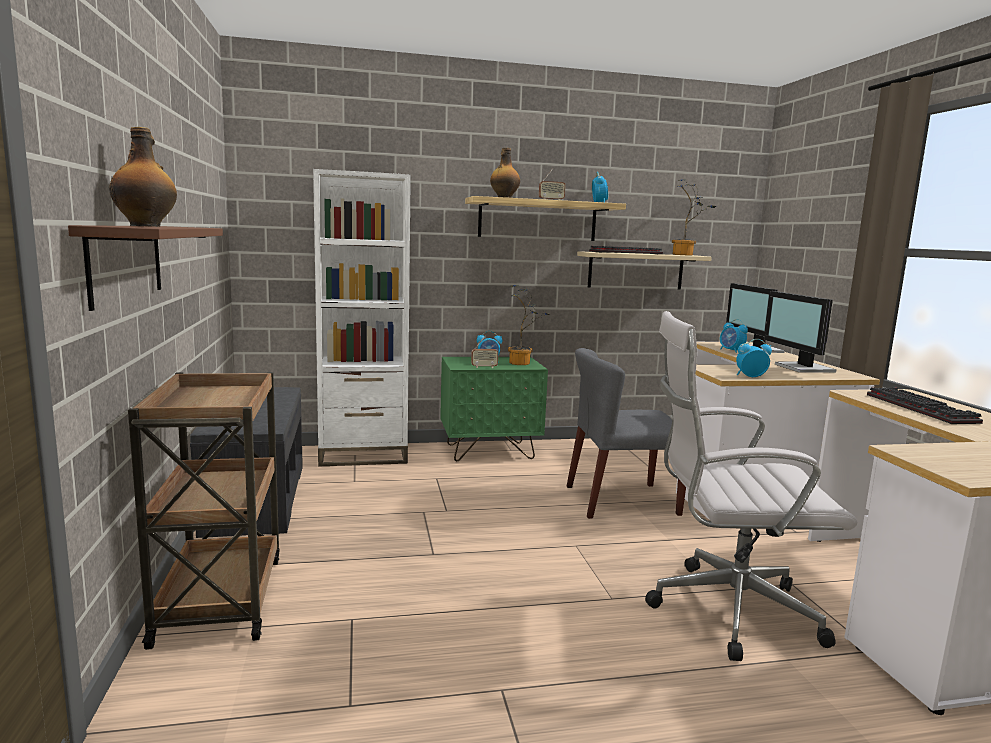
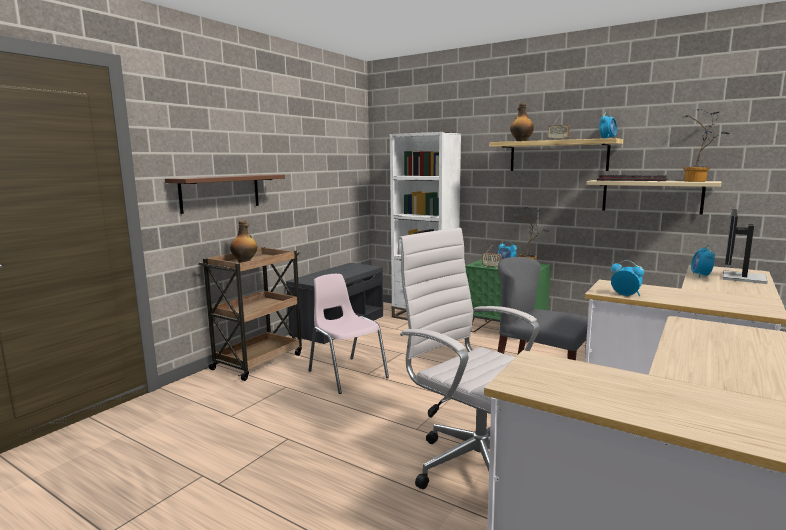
camera: 45 degrees right, 0 degrees up
bottle [109,127,177,227] -> bottle moved to [230,221,257,263]
monitor [765,291,836,373] -> none
keyboard [867,387,983,424] -> none
none -> pink chair [308,274,389,394]

